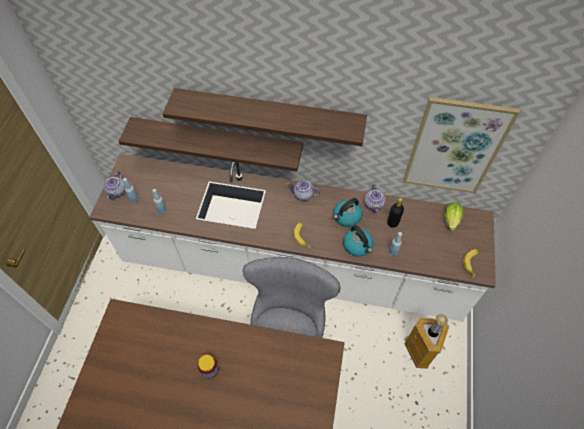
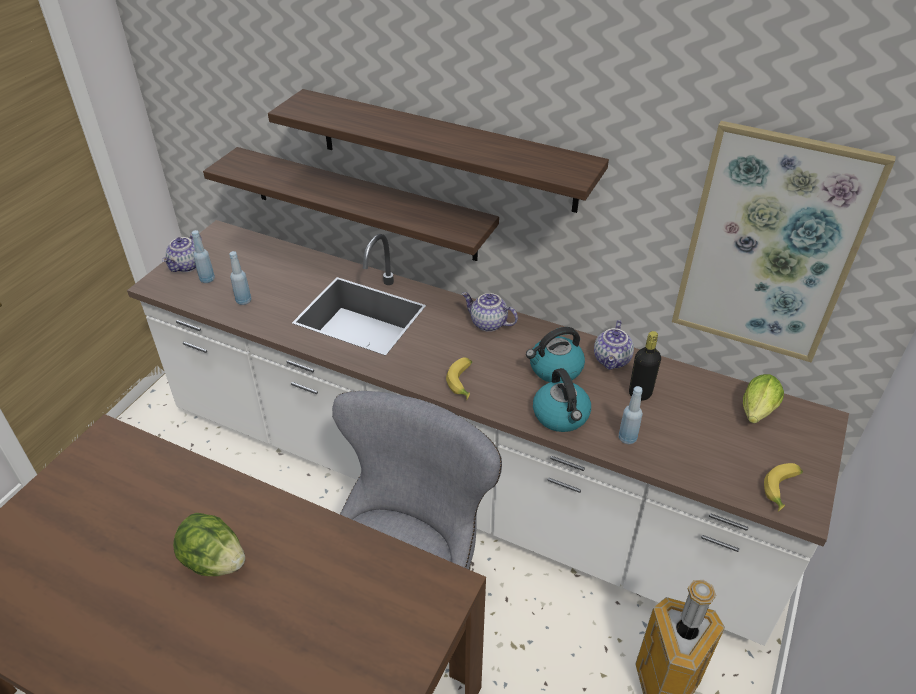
camera: 15 degrees right, 15 degrees down
jar [197,355,219,379] -> lettuce [173,513,245,576]

